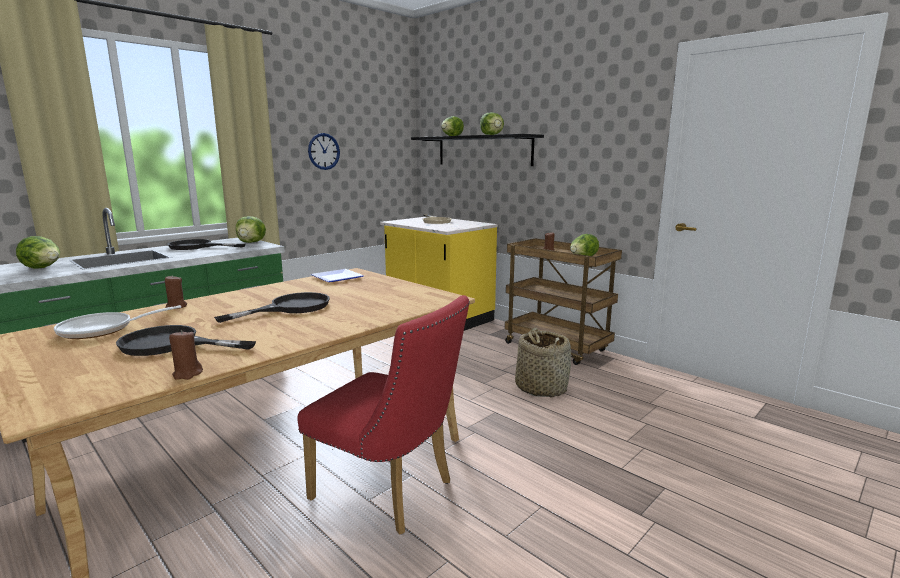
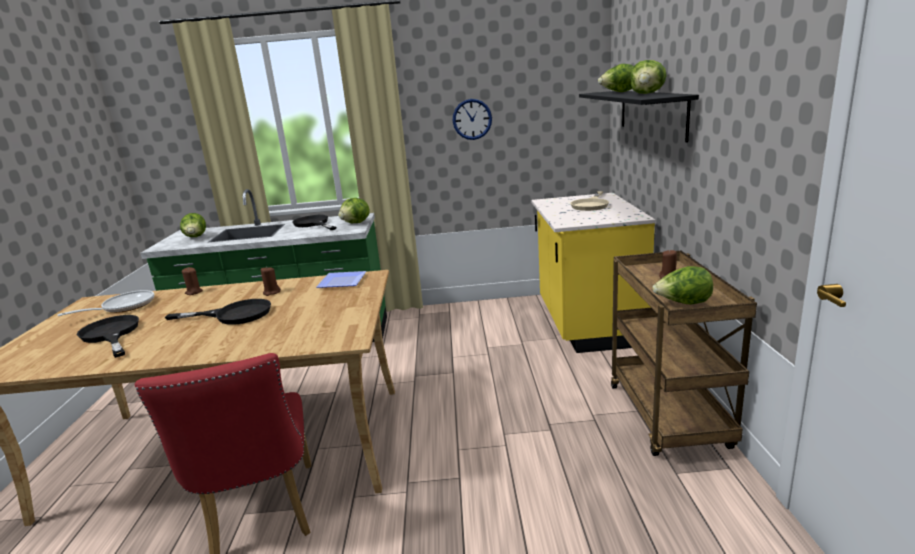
camera: 45 degrees right, 5 degrees up
frying pan [54,305,181,339] -> frying pan turned 120 degrees clockwise [58,290,154,316]
brown candle [169,330,203,380] -> brown candle moved to [261,266,281,296]
basket [515,327,571,397] -> none

